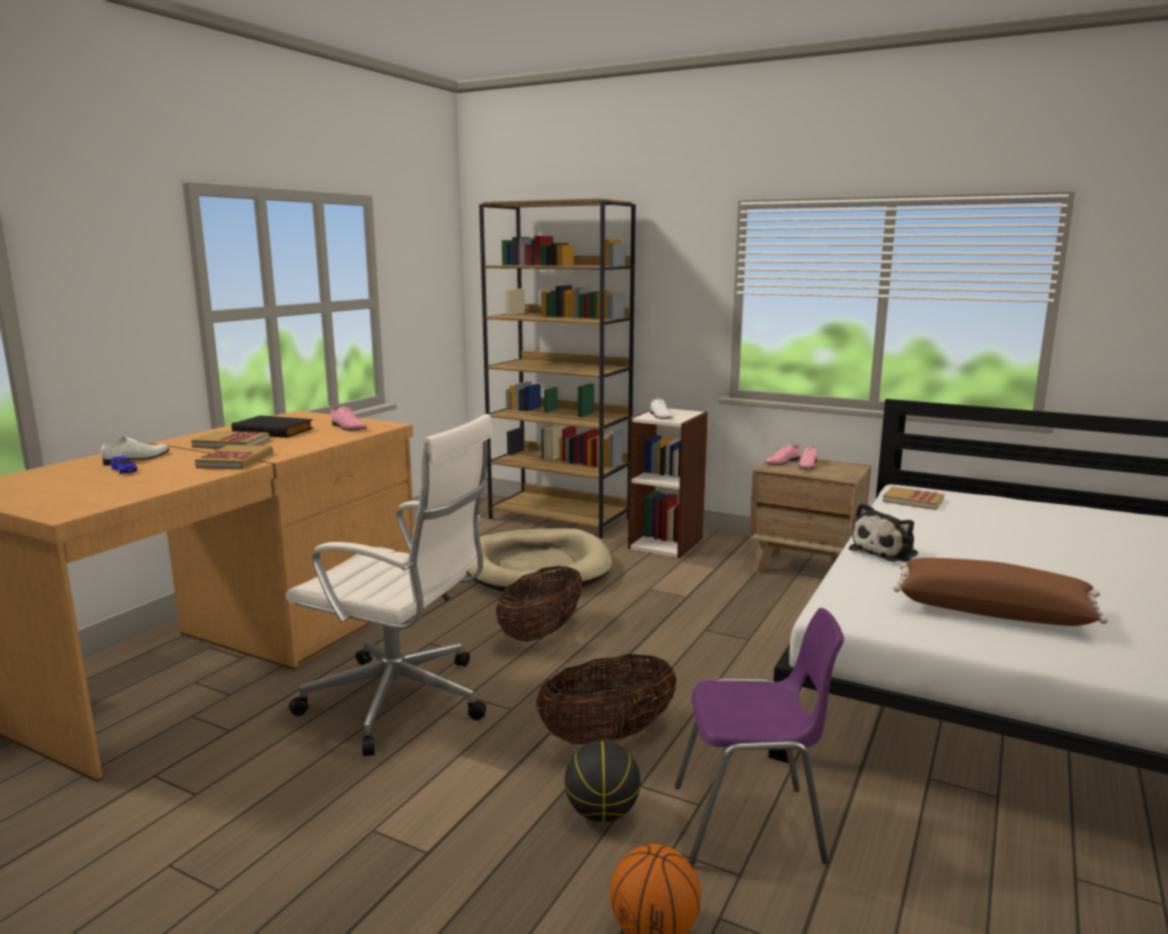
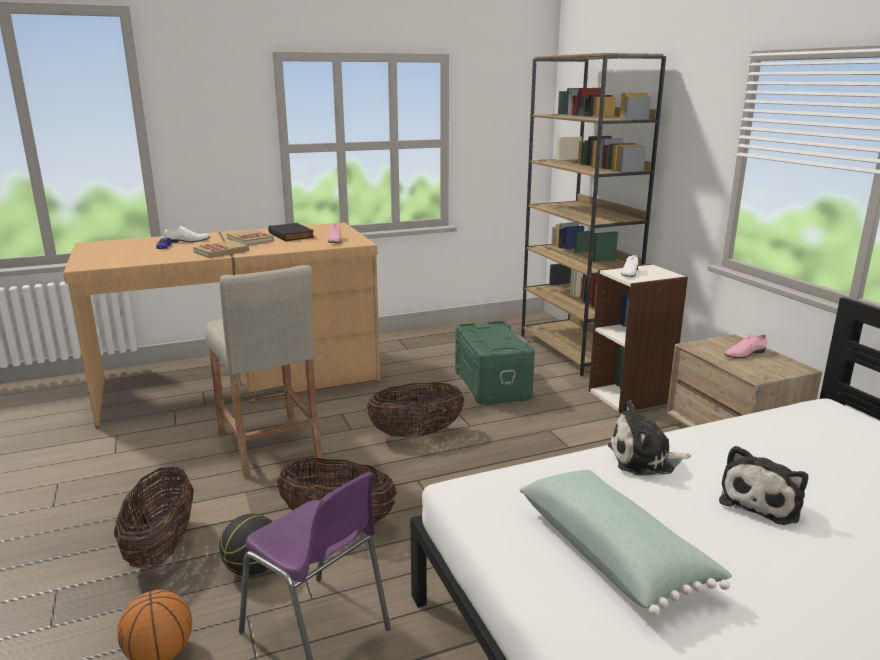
camera: 40 degrees right, 5 degrees up
white office chair [285,414,494,756] -> beige stool [205,265,323,479]
beige dog bed [466,528,612,593] -> green storage box [455,321,535,405]
pink shoe [765,444,800,465] -> none
book [882,486,944,510] -> none
brown pillow [893,558,1108,626] -> green pillow [519,470,732,616]
none -> basket [114,466,194,568]
none -> plush toy [719,446,808,525]

